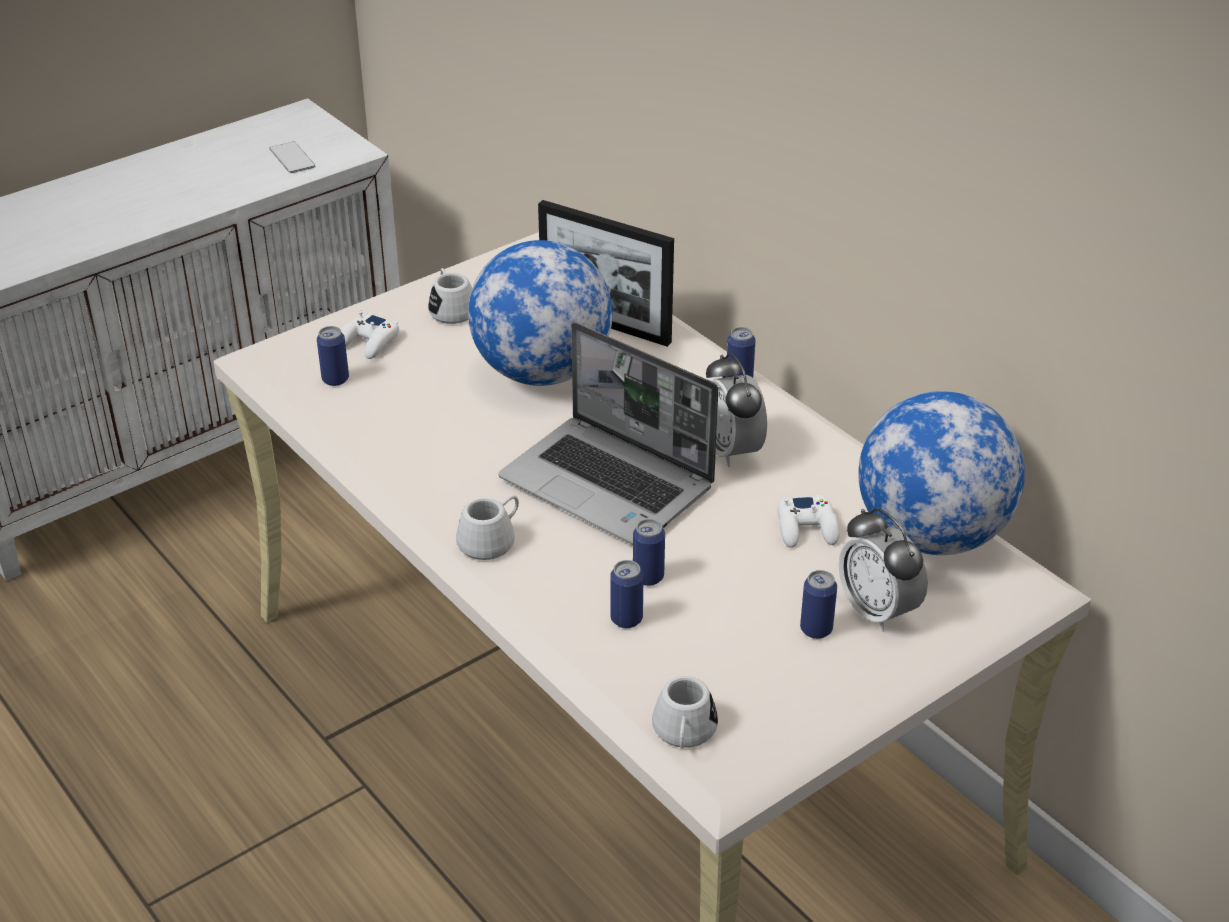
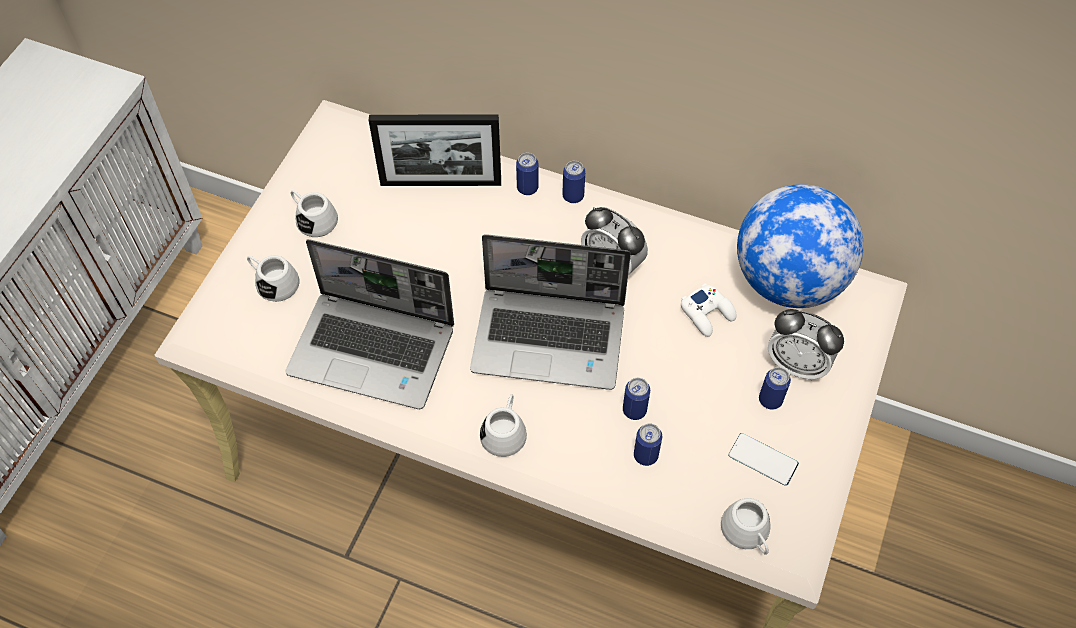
camera: 30 degrees left, 20 degrees up
phone [269,141,315,173] -> phone moved to [728,433,799,486]
can [317,326,349,386] -> can moved to [516,153,538,195]
white game controller [341,311,399,359] -> white mug [247,255,299,302]
globe [468,240,613,386] -> none
none -> laptop [286,239,454,409]

